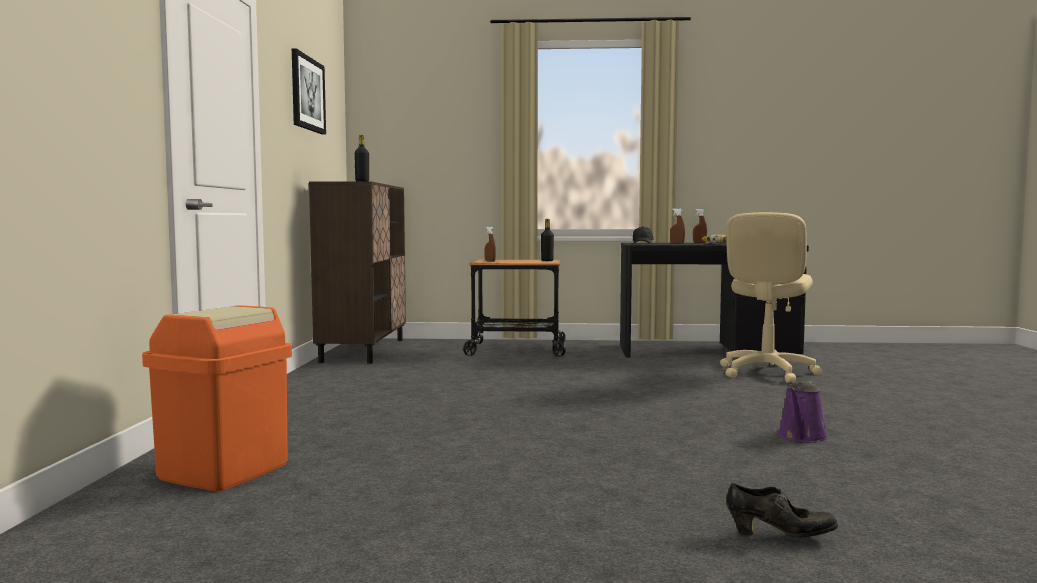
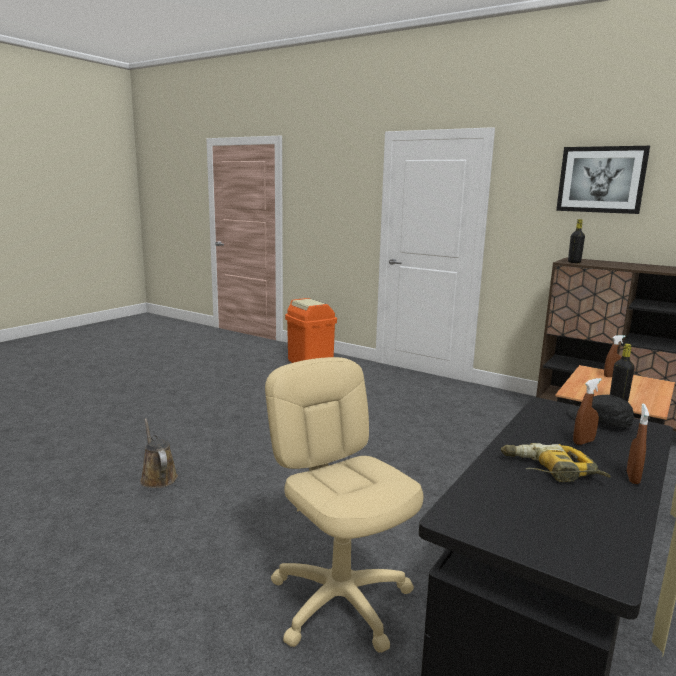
camera: 120 degrees right, 10 degrees up
black shoe [726,482,838,537] -> none
purple watering can [778,381,829,442] -> brown watering can [140,418,178,488]

